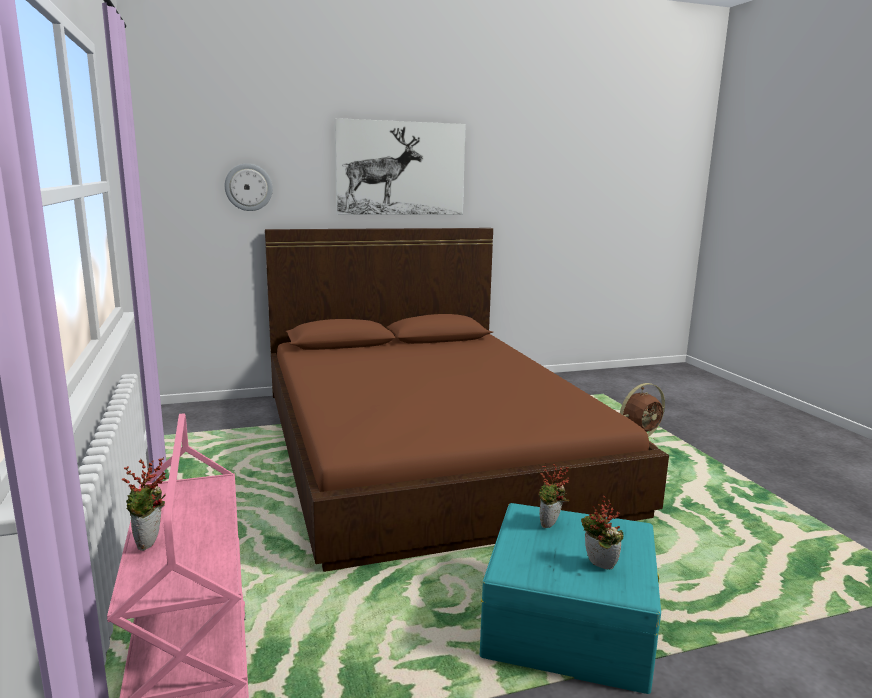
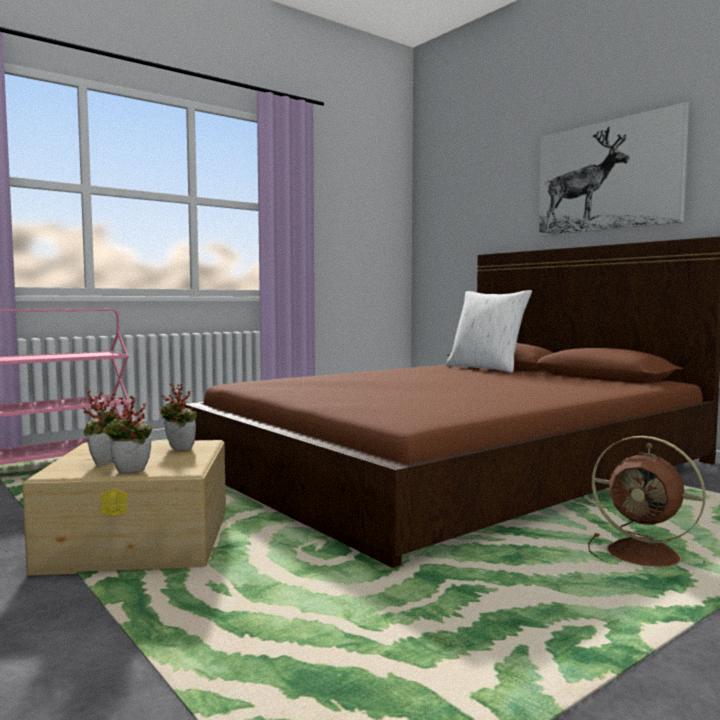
camera: 70 degrees right, 10 degrees down
potted plant [122,457,167,551] -> potted plant moved to [103,396,153,472]
wall clock [225,163,273,211] -> none
turquoise storage box [480,503,661,694] -> beige storage box [22,440,226,576]
none -> white pillow [446,290,532,373]

